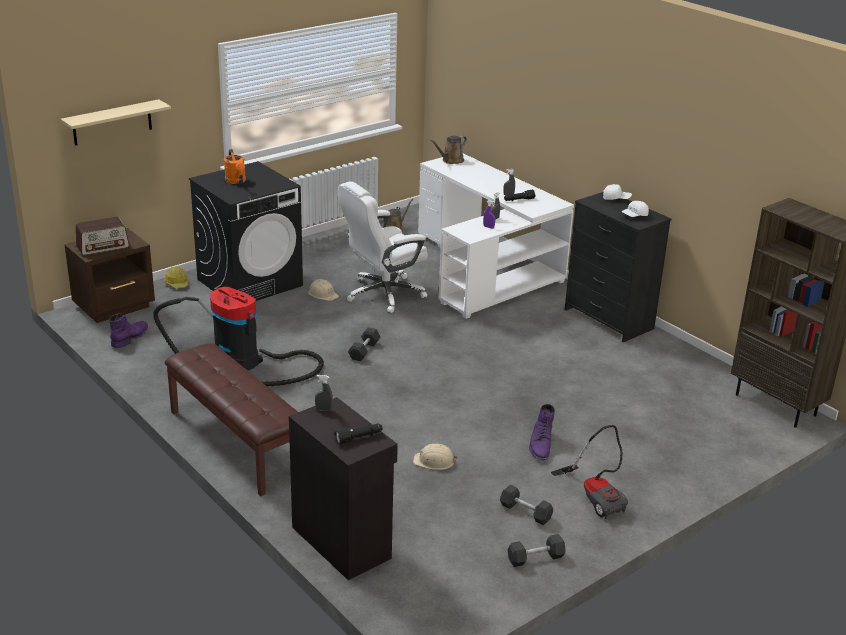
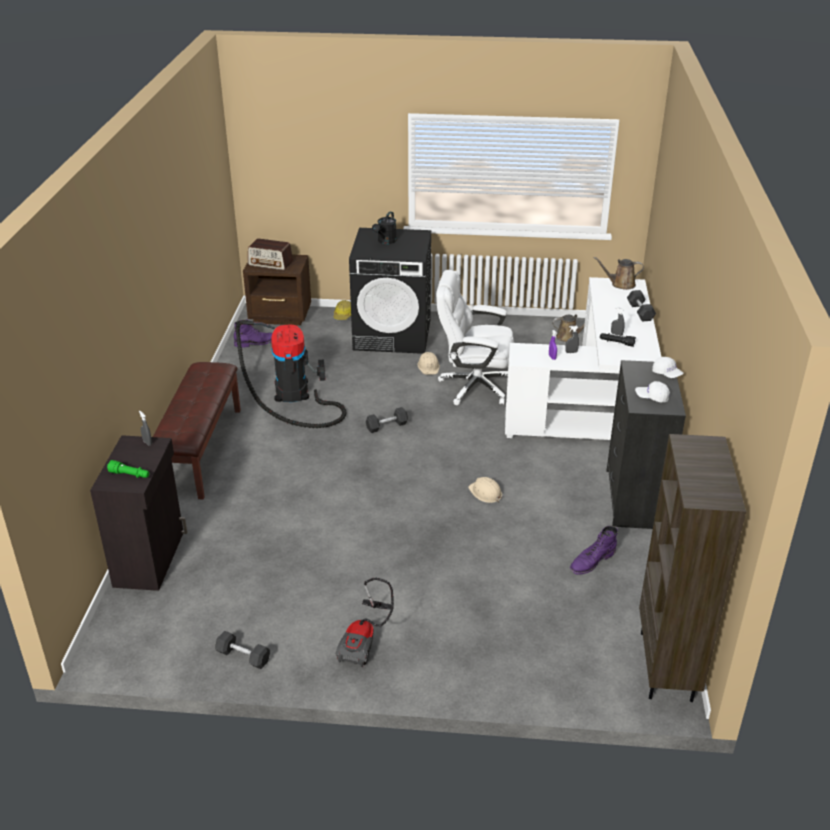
camera: 45 degrees right, 5 degrees up
beige shelf [61,99,171,146] -> none
orange watering can [224,149,246,184] -> black watering can [372,211,397,244]
black flashlight [334,424,383,444] -> green flashlight [107,460,149,478]
beige hard hat [413,444,457,470] -> beige hard hat moved to [468,477,502,503]
grey dumbbell [500,485,553,525] -> grey dumbbell moved to [627,290,656,322]
purple boot [529,404,555,461] -> purple boot moved to [570,526,618,574]

